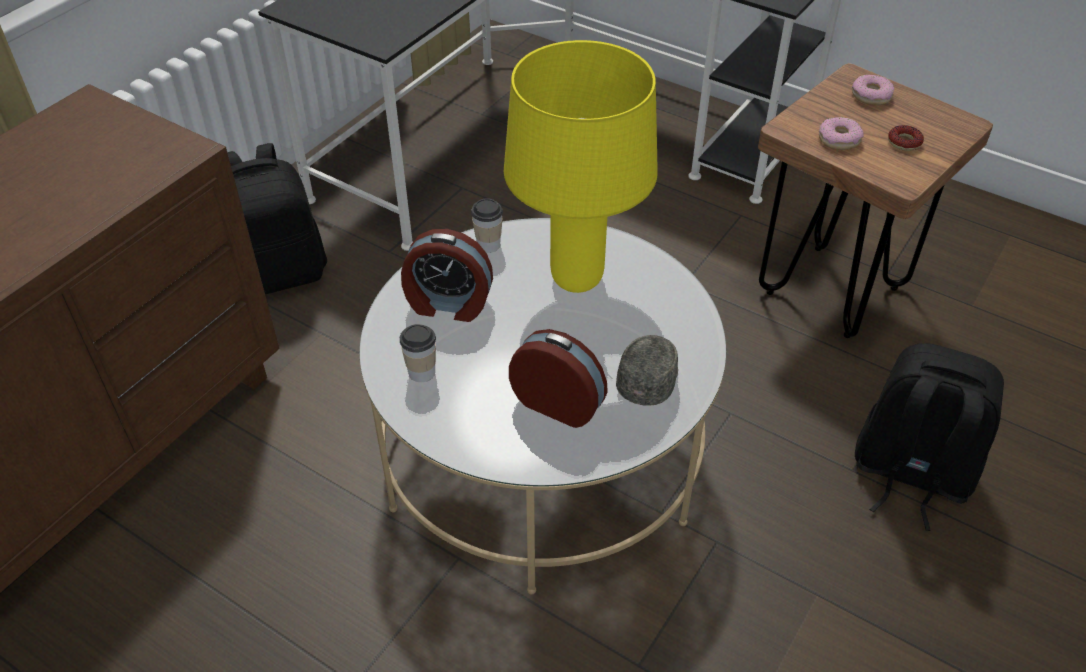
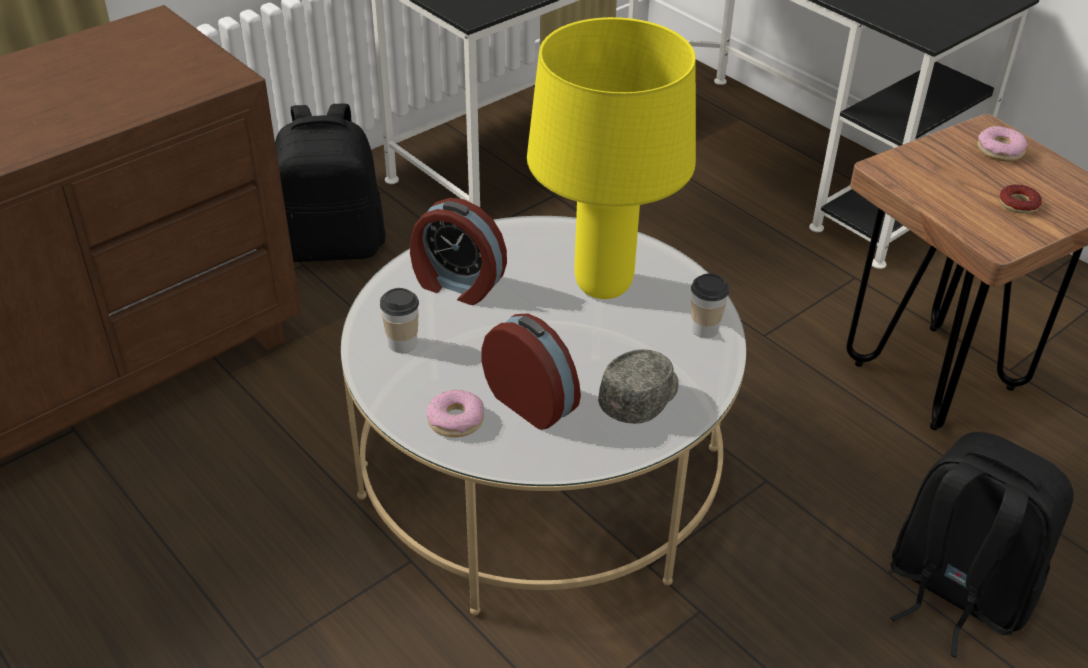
camera: 15 degrees right, 5 degrees down
cup [471,198,503,253] -> cup moved to [691,273,729,338]
donut [819,117,864,150] -> donut moved to [427,390,484,437]

